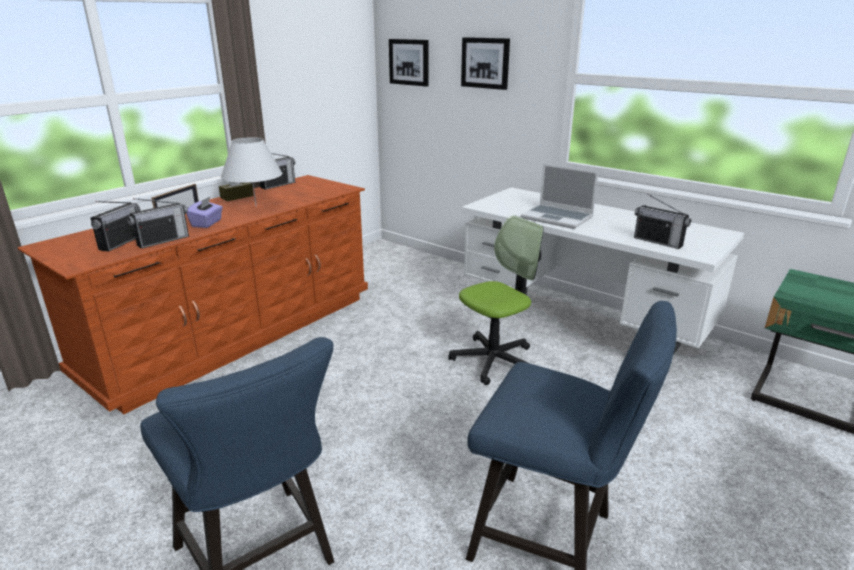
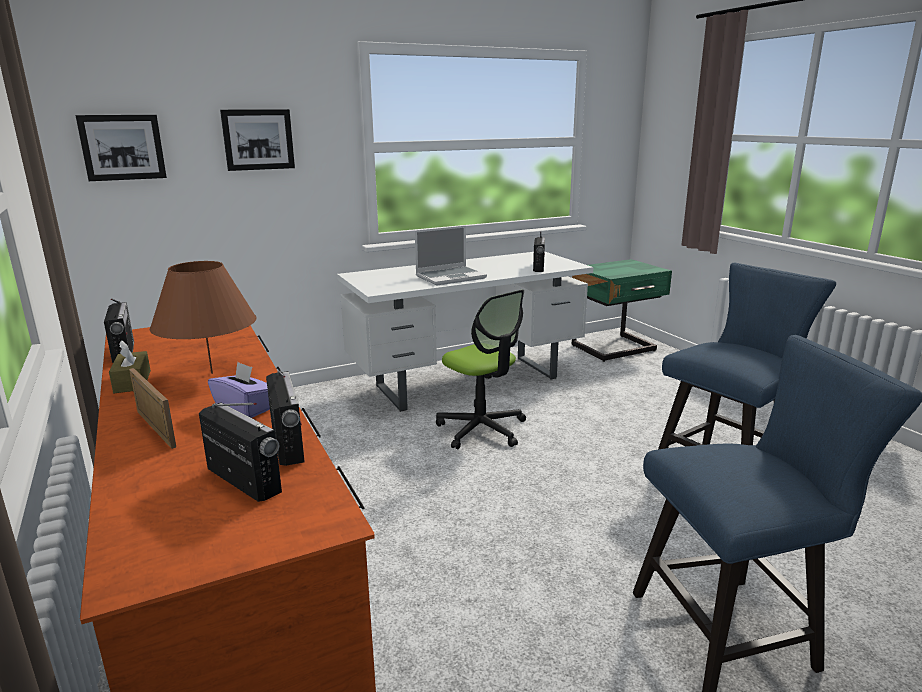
camera: 65 degrees left, 5 degrees down
white table lamp [221,137,283,205] -> brown table lamp [150,261,257,374]
office chair [448,215,544,385] -> office chair turned 150 degrees clockwise [436,290,526,449]
radio [634,194,691,249] -> radio turned 60 degrees counterclockwise [533,232,545,272]

